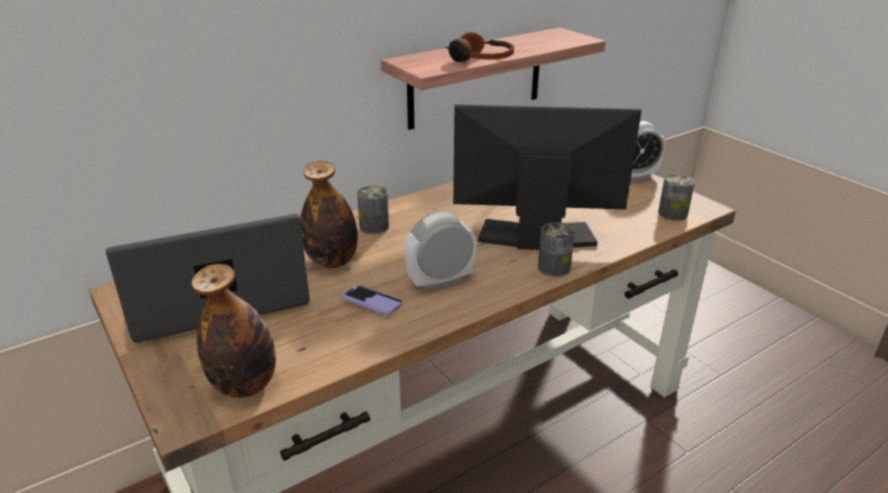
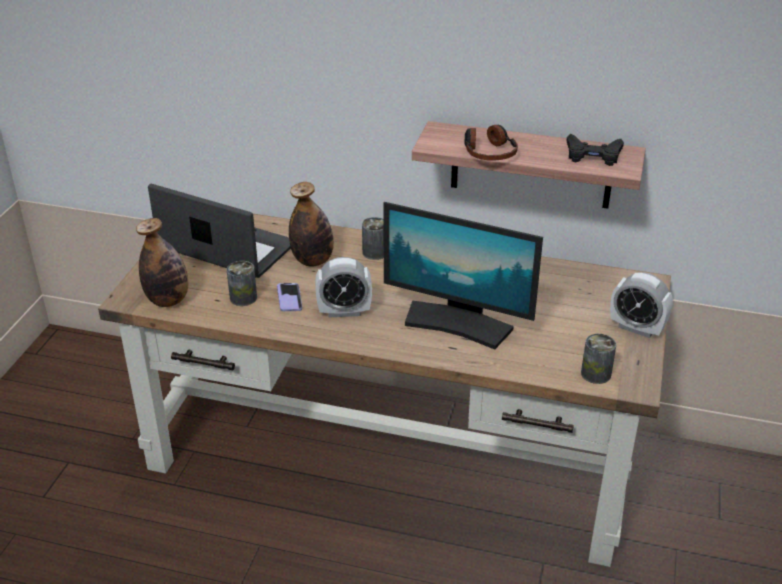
camera: 50 degrees right, 5 degrees up
alarm clock [404,212,476,291] -> alarm clock turned 150 degrees clockwise [315,257,372,318]
monitor [453,104,642,250] -> monitor turned 150 degrees clockwise [383,202,543,349]
can [538,222,575,277] -> can moved to [226,261,257,306]
none -> black game controller [567,133,624,166]

